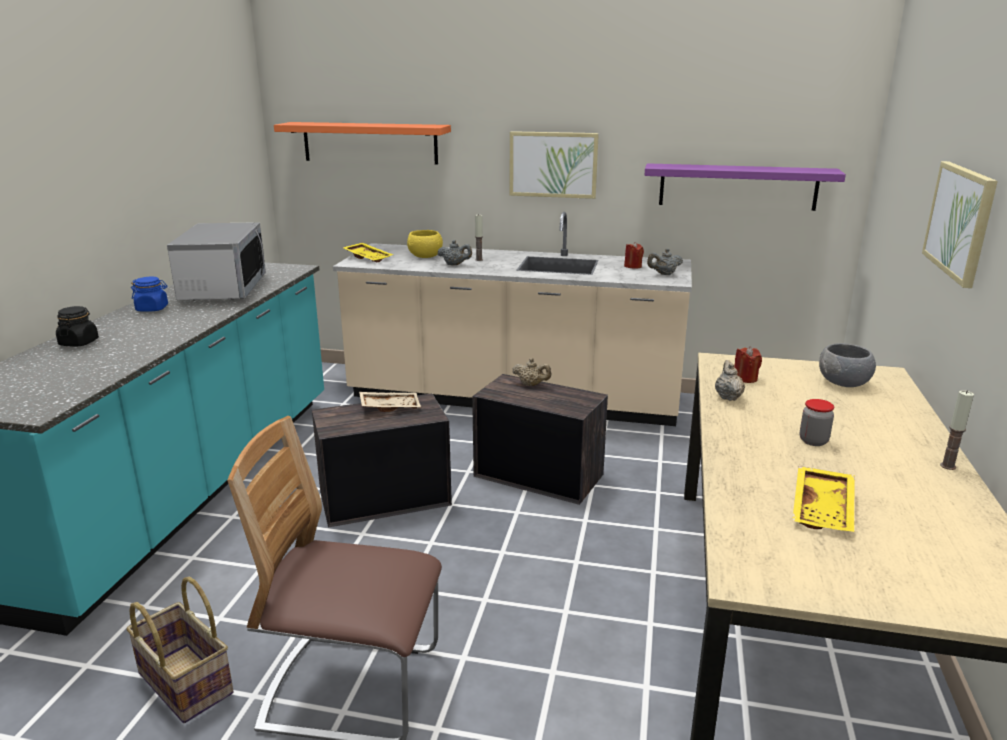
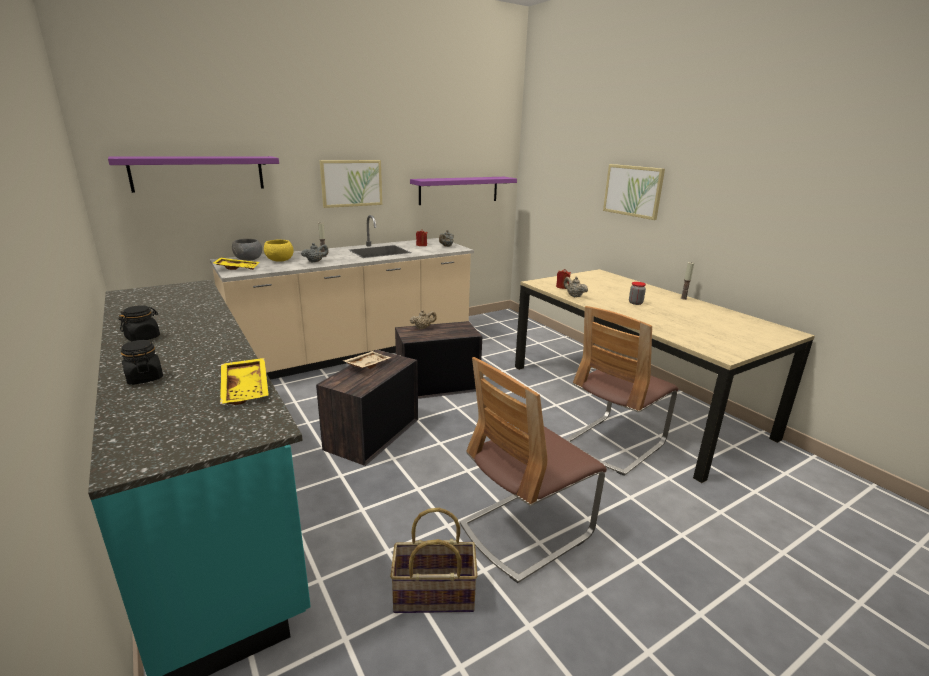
camera: 45 degrees left, 0 degrees up
blue jar [131,277,168,312] -> black jar [119,305,160,341]
microwave [167,222,266,300] -> none
orange shelf [274,122,451,165] -> purple shelf [108,156,279,193]
yellow tray [792,466,855,532] -> yellow tray moved to [220,358,269,405]
grey bowl [819,343,876,387] -> grey bowl moved to [232,239,262,261]
none -> chair [565,306,678,476]

